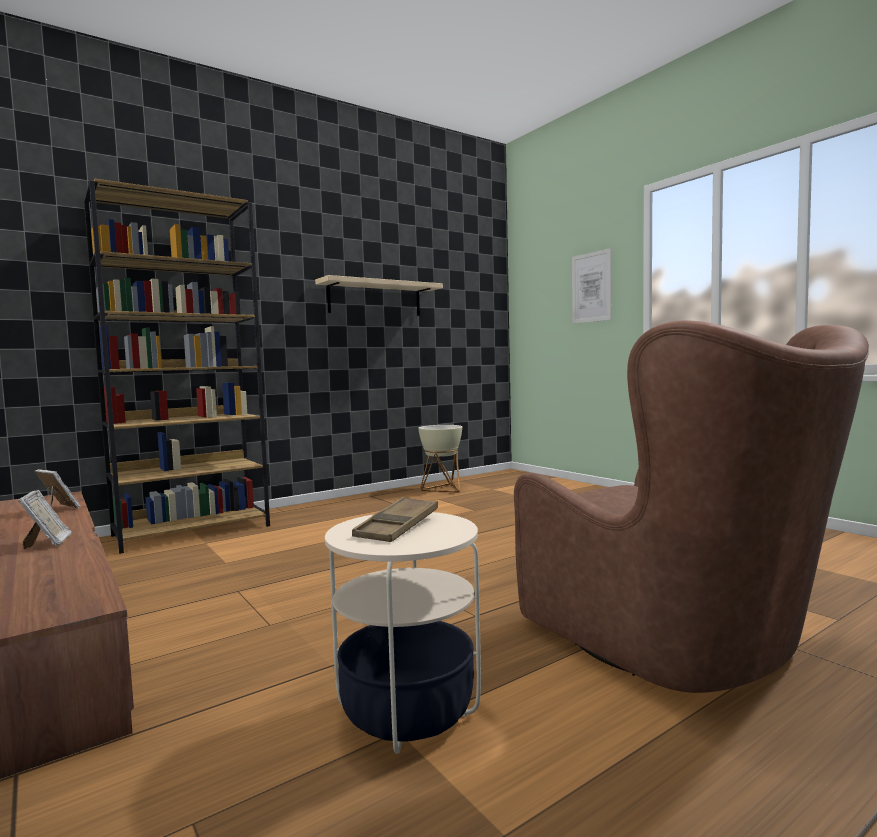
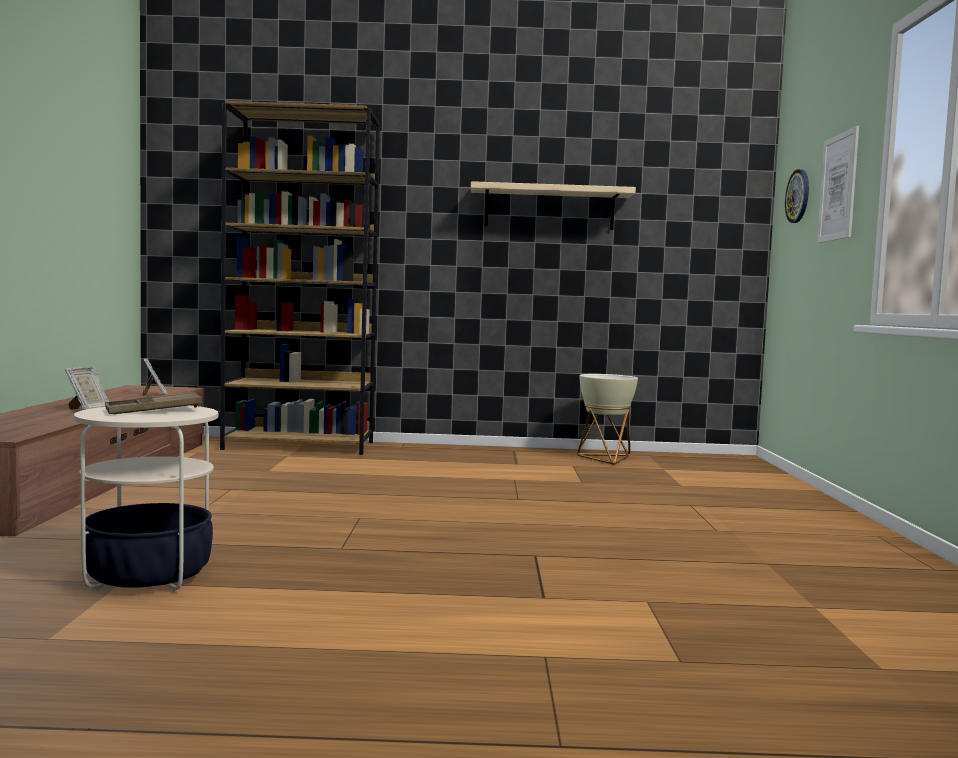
camera: 35 degrees right, 0 degrees up
brown armchair [514,320,869,693] -> none
none -> wall clock [785,169,809,223]

